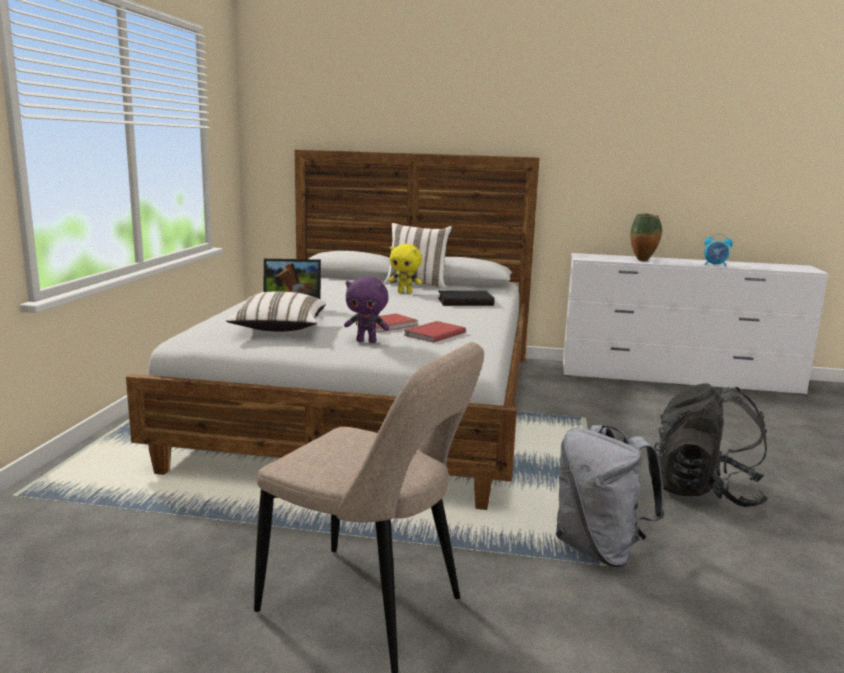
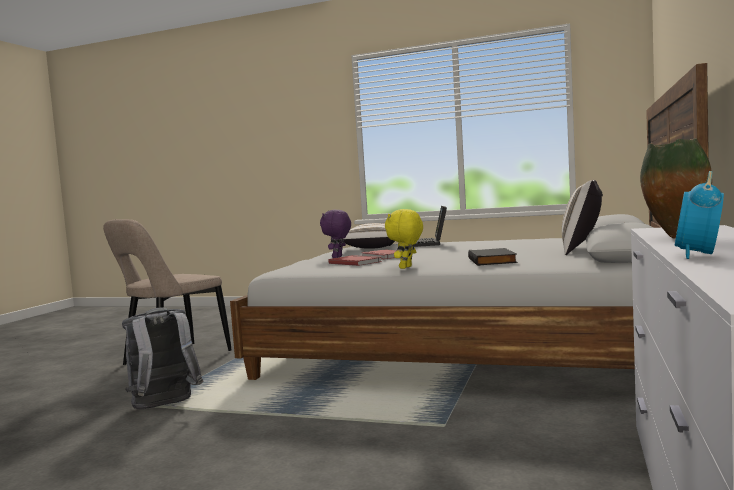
camera: 100 degrees right, 10 degrees down
yellow plush toy [389,244,422,294] -> yellow plush toy moved to [385,209,423,269]
black backpack [654,384,768,507] -> none

